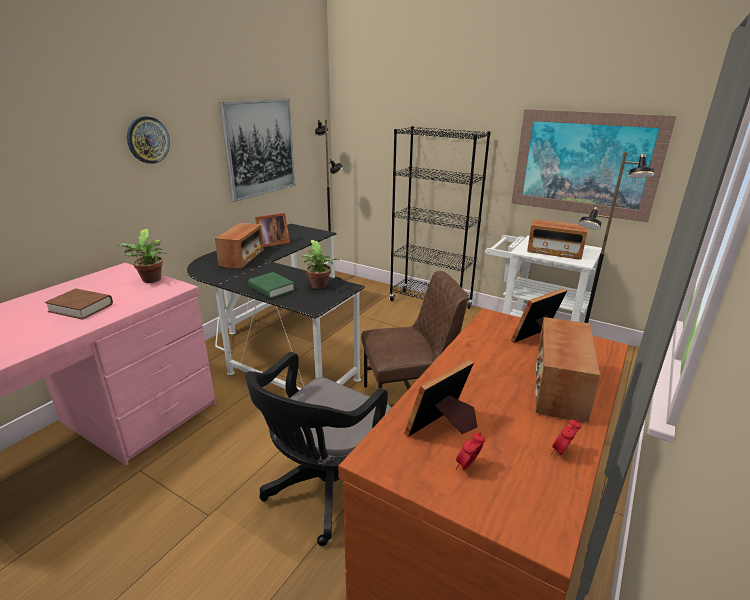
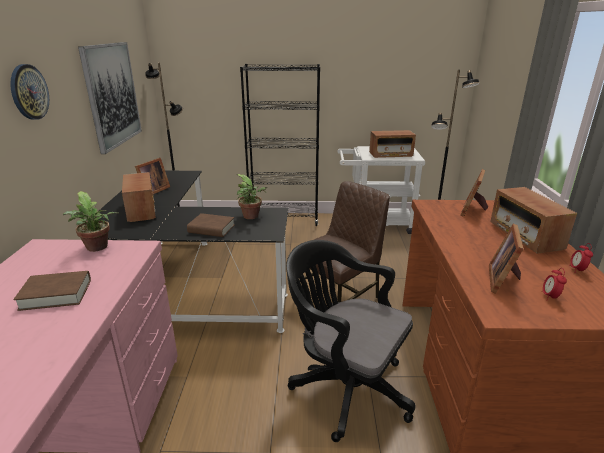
camera: 30 degrees left, 0 degrees up
black office chair [245,352,392,546] -> black office chair turned 120 degrees clockwise [286,240,416,442]
green book [248,272,295,299] -> brown book [187,213,235,237]
picture [512,109,676,222] -> none

